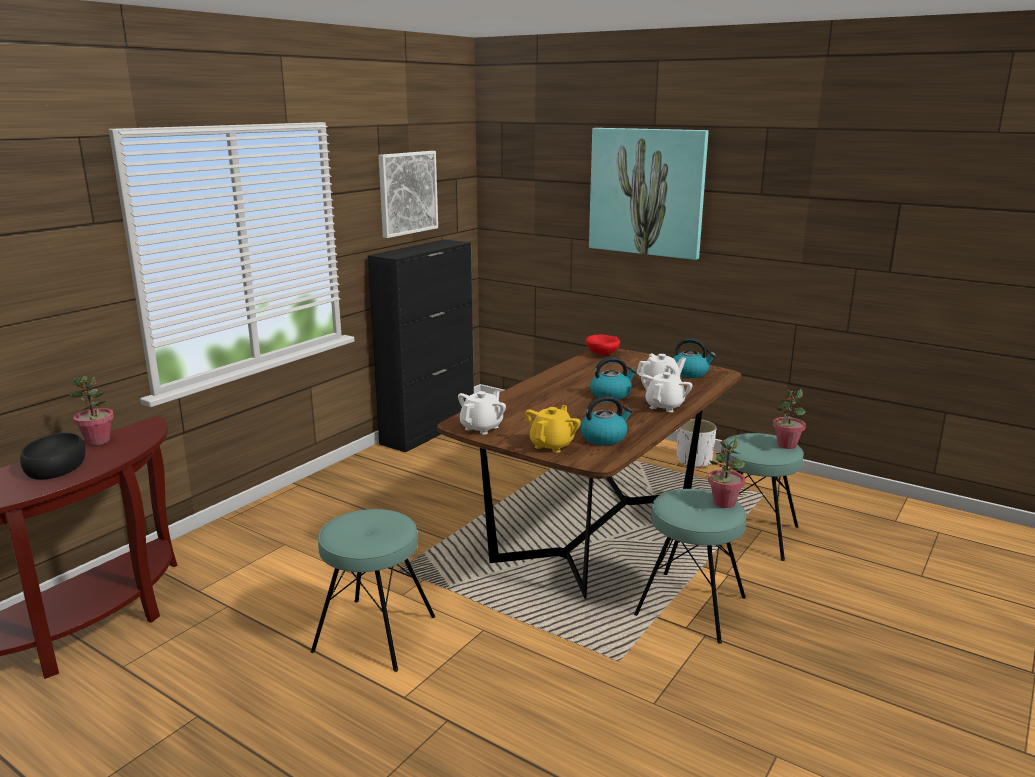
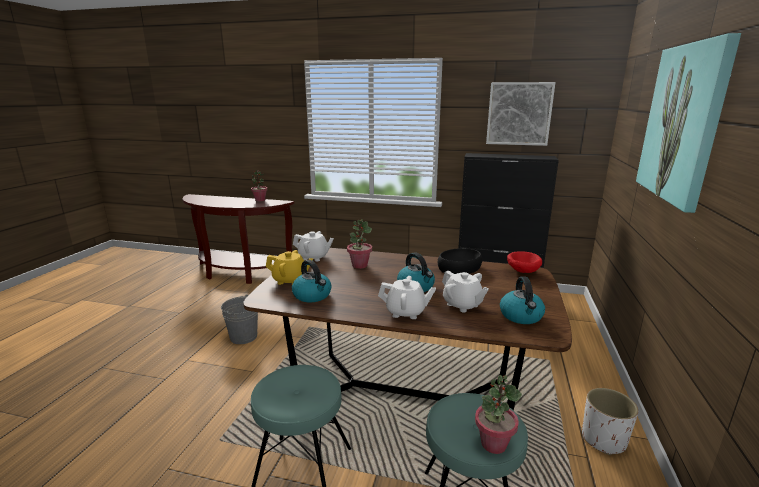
camera: 70 degrees right, 0 degrees up
black bowl [20,433,85,480] -> black bowl moved to [438,248,482,274]
turquoise stool [311,509,435,672] -> grey bucket [221,294,258,344]
potted plant [708,438,745,508] -> potted plant moved to [347,219,372,269]

